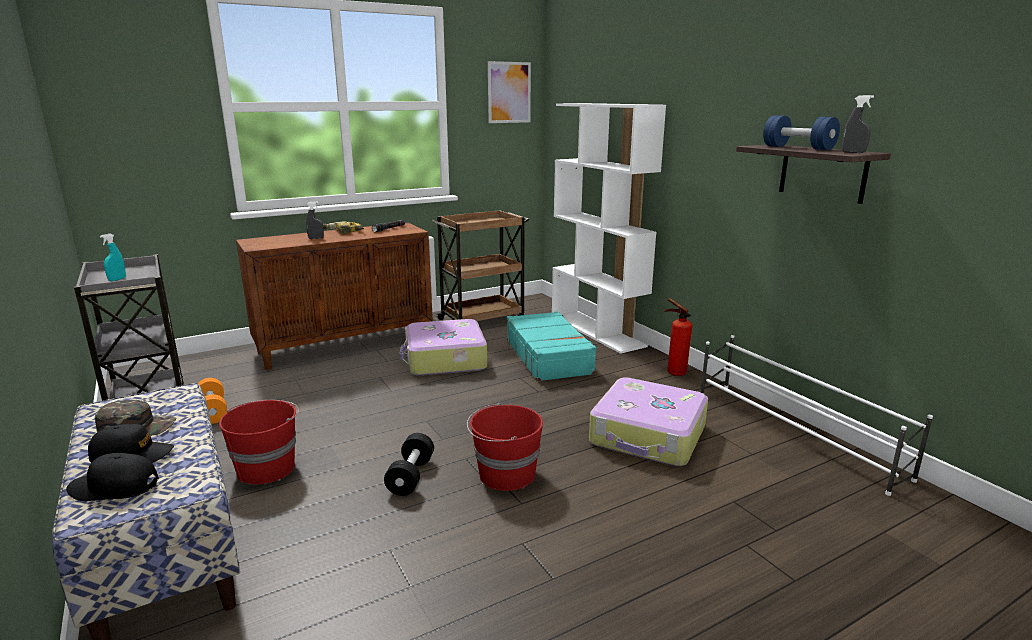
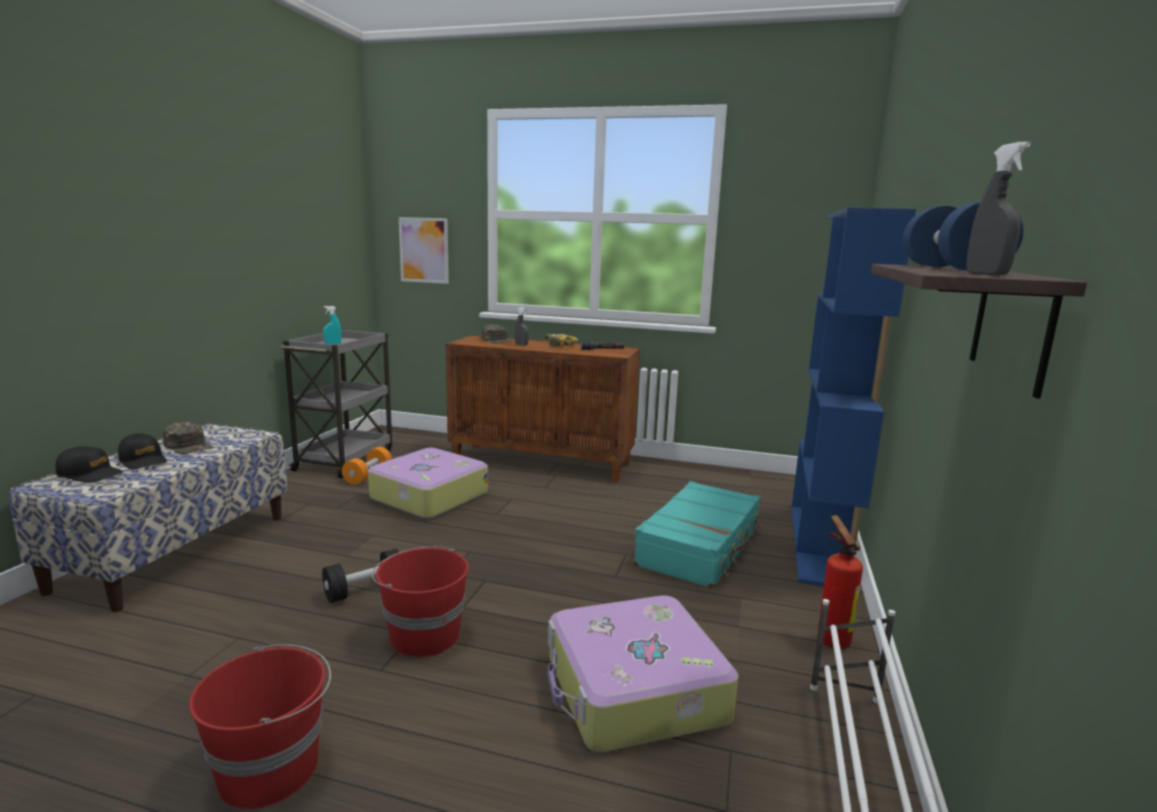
camera: 45 degrees right, 5 degrees down
black cap [66,453,159,501] -> black cap turned 150 degrees clockwise [55,446,124,483]
red bucket [219,400,299,484] -> red bucket moved to [189,644,331,809]
suitcase [399,319,487,376] -> suitcase moved to [368,448,488,519]
brown cart [432,210,529,321] -> none
picture [488,61,531,123] -> picture moved to [399,217,449,284]
white bookcase [552,103,666,354] -> blue bookcase [792,208,916,586]
none -> green cap [481,324,512,344]

